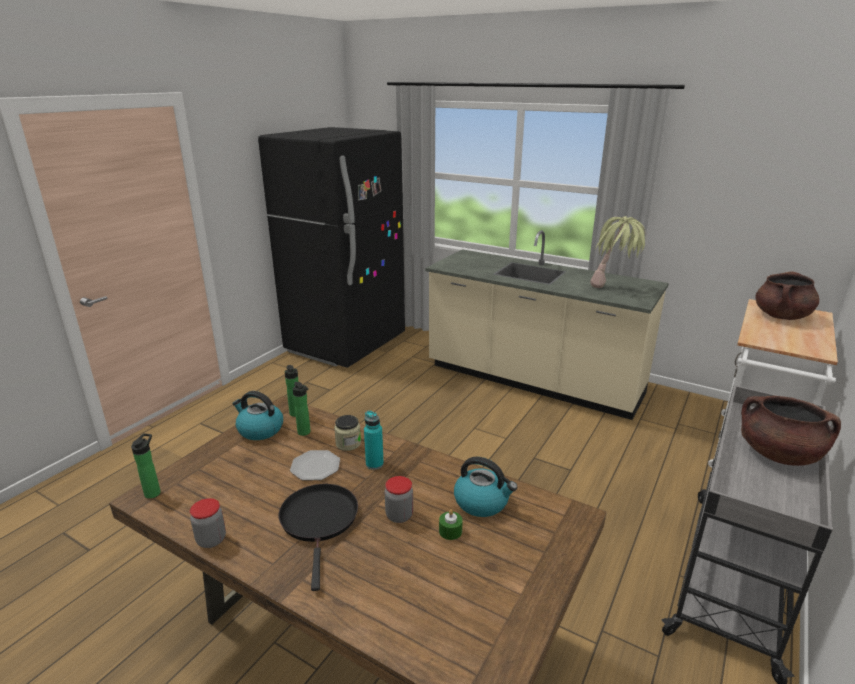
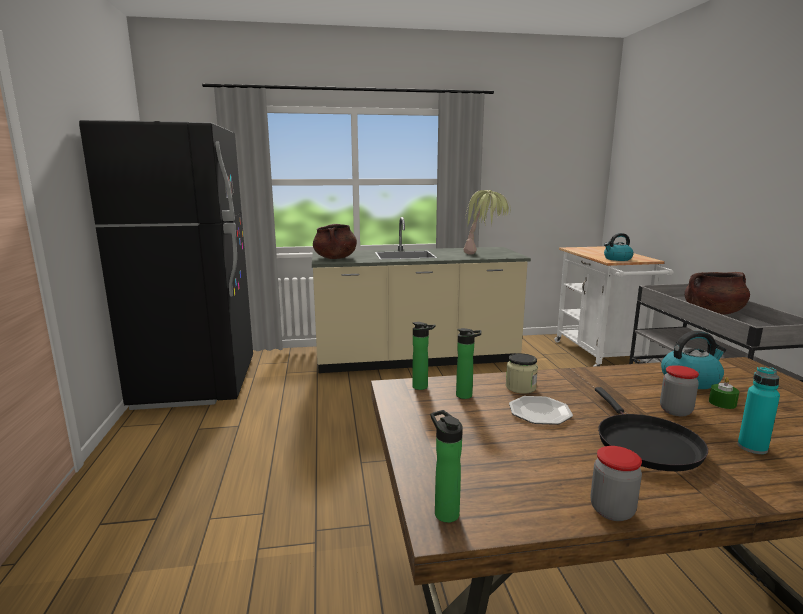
camera: 40 degrees left, 10 degrees down
kettle [232,391,283,440] -> kettle moved to [604,233,634,261]
black frying pan [279,484,358,591] -> black frying pan turned 135 degrees counterclockwise [595,387,708,471]
turquoise bottle [364,411,384,470] -> turquoise bottle moved to [738,367,780,454]
brown cooking pot [755,272,819,320] -> brown cooking pot moved to [313,224,357,259]

